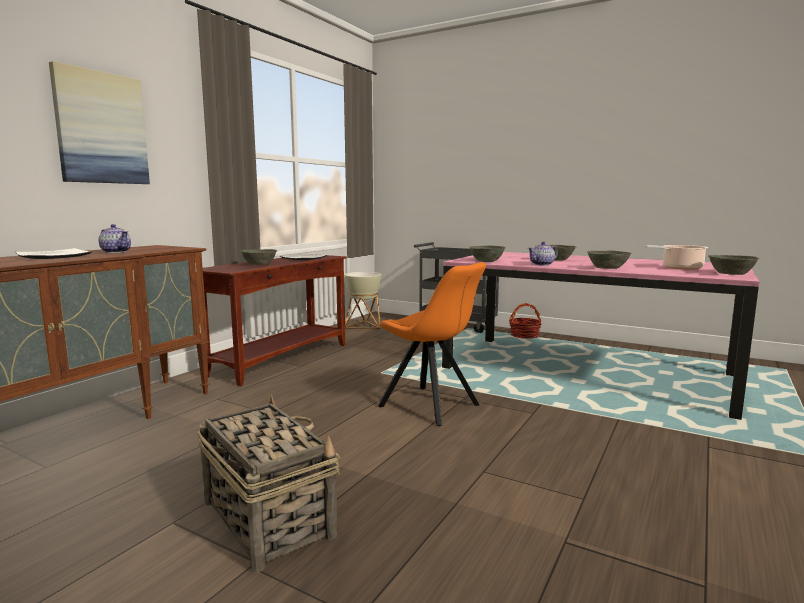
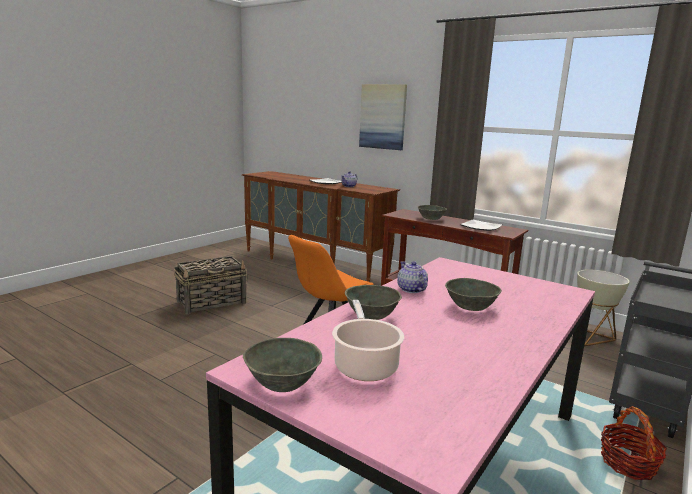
camera: 95 degrees right, 5 degrees up
grey bowl [469,246,506,262] -> none

